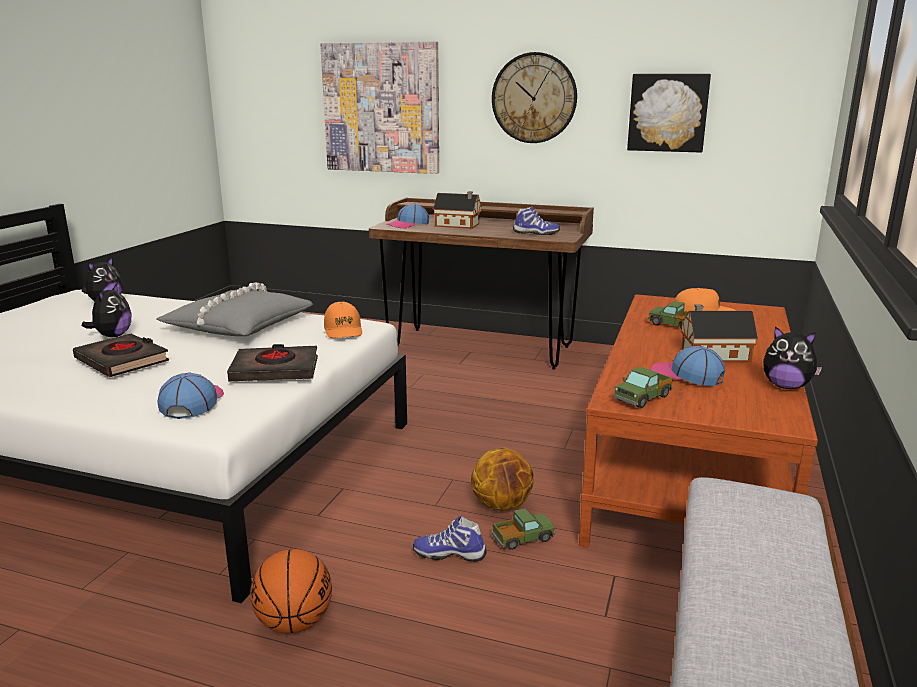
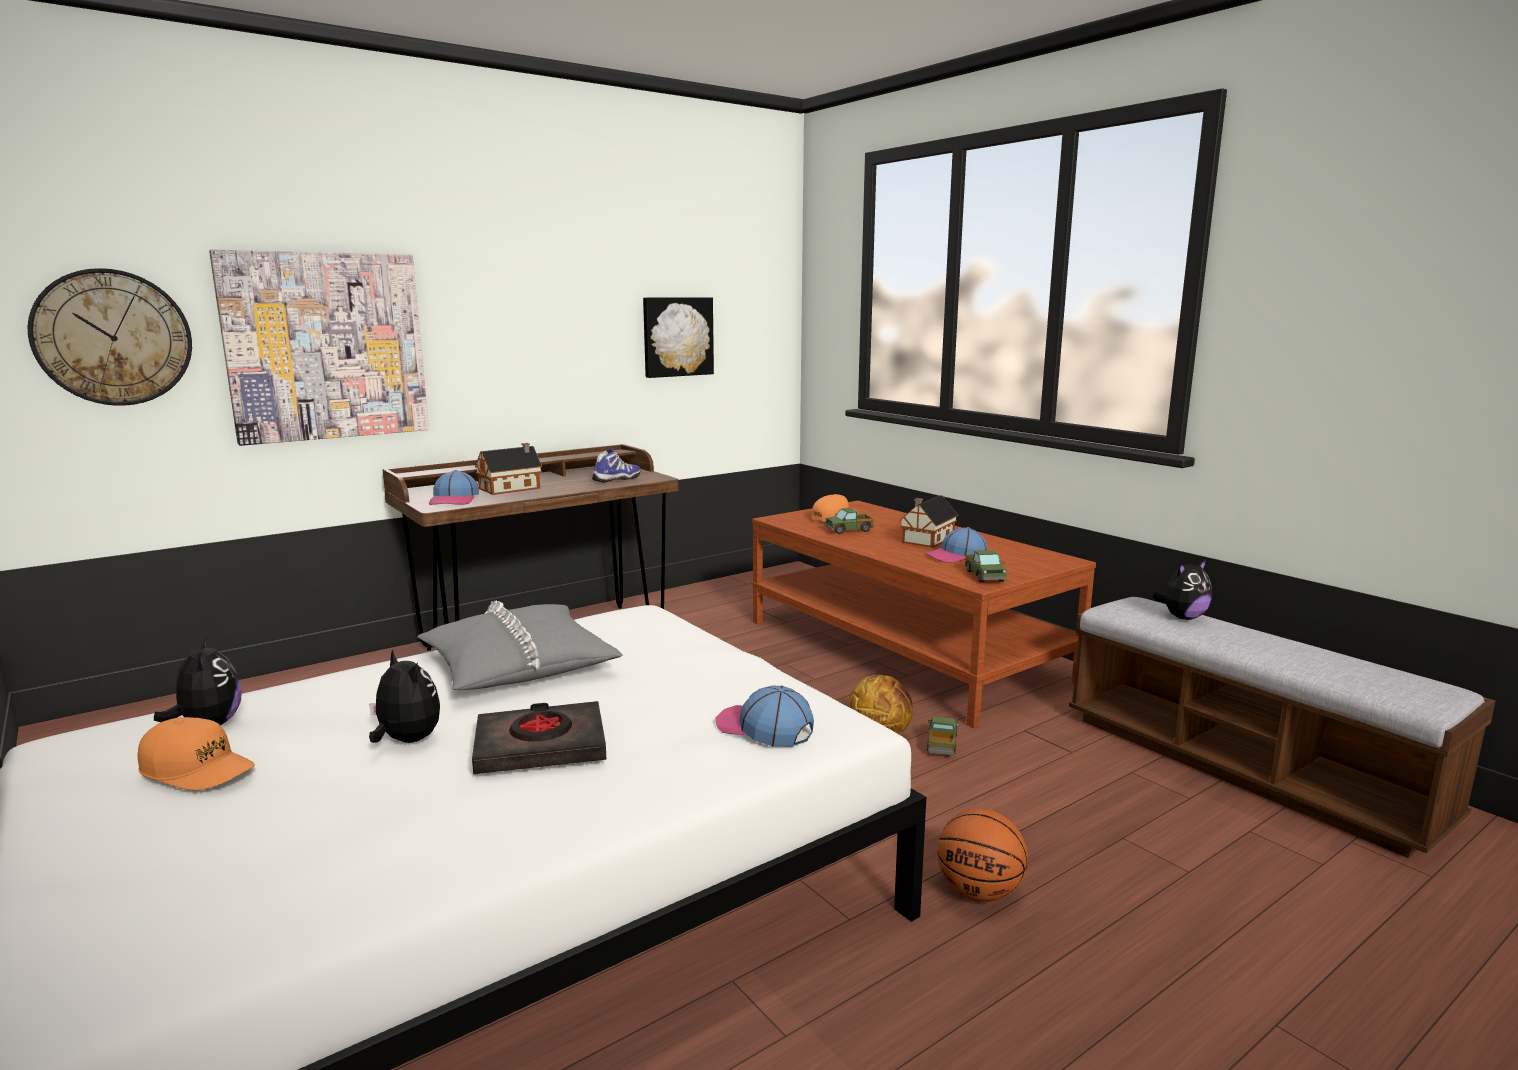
camera: 55 degrees left, 5 degrees down
black book [227,344,318,381] -> none
orange cap [324,302,362,338] -> orange cap moved to [138,717,255,790]
shoe [413,516,487,562] -> none
wall clock [492,52,577,143] -> wall clock moved to [28,268,192,406]
plush toy [763,326,822,389] -> plush toy moved to [1152,559,1212,620]

